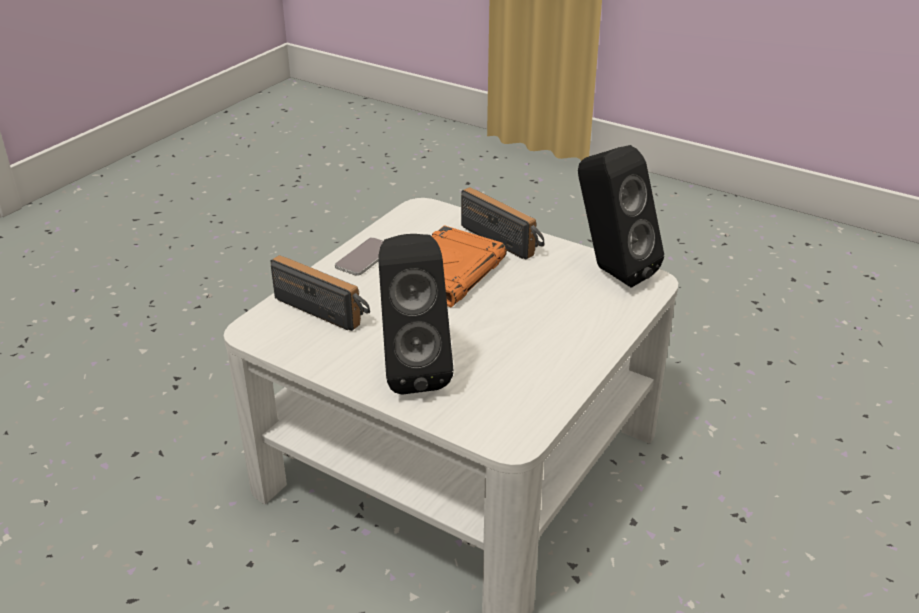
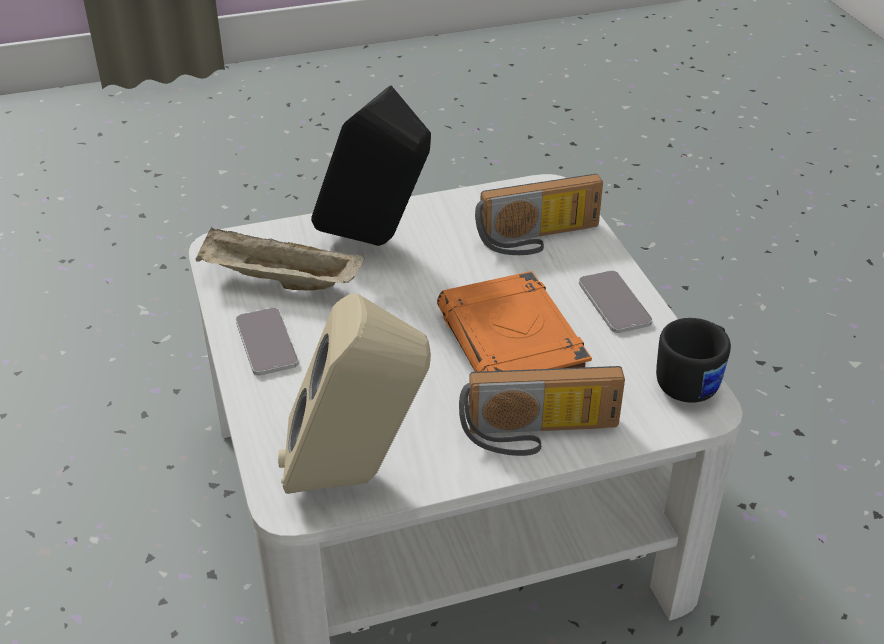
camera: 130 degrees right, 5 degrees up
black speaker [578,145,664,288] -> beige speaker [278,293,431,494]
none -> beige tray [196,227,365,290]
none -> phone [236,308,299,375]
none -> black mug [656,318,731,403]

